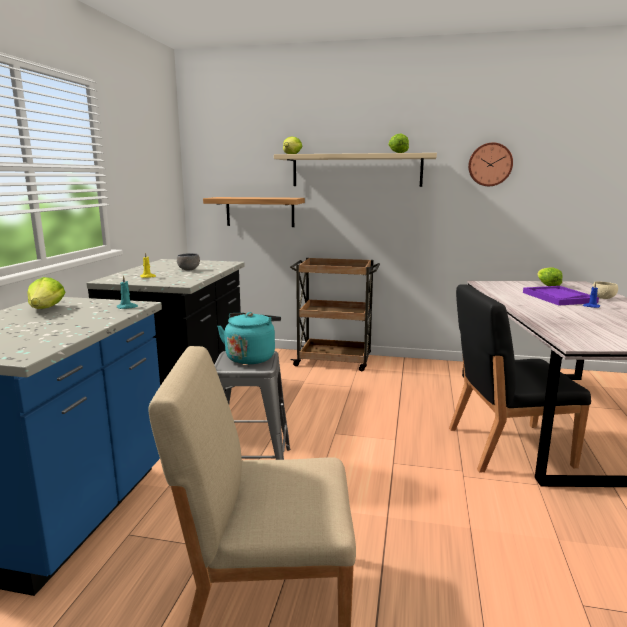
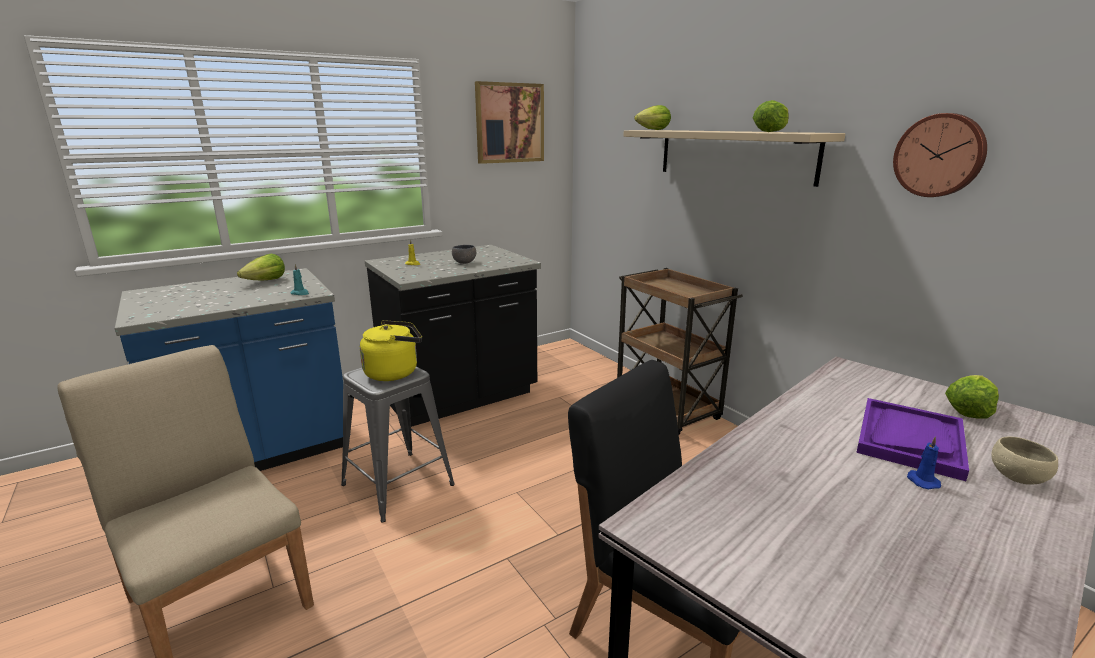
camera: 45 degrees right, 5 degrees up
shelf [203,197,305,227] -> none
turquoise kettle [217,312,281,364] -> yellow kettle [360,320,422,381]
none -> picture [475,81,544,164]

